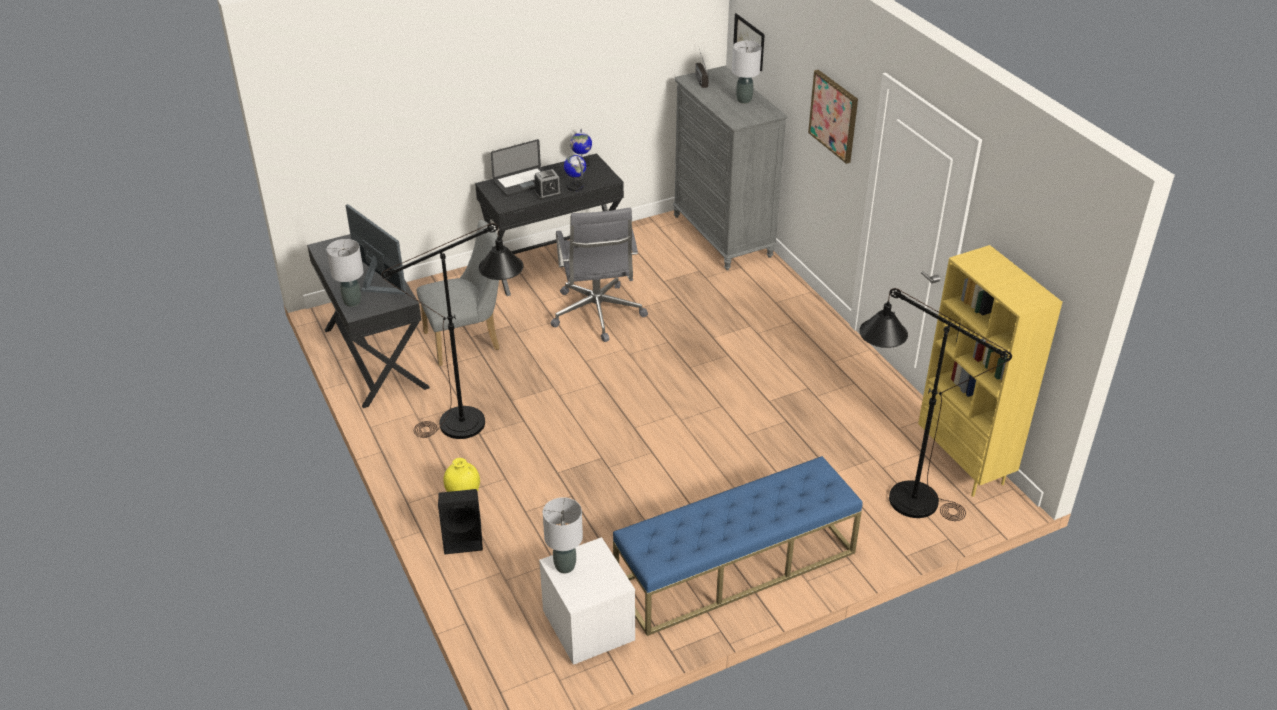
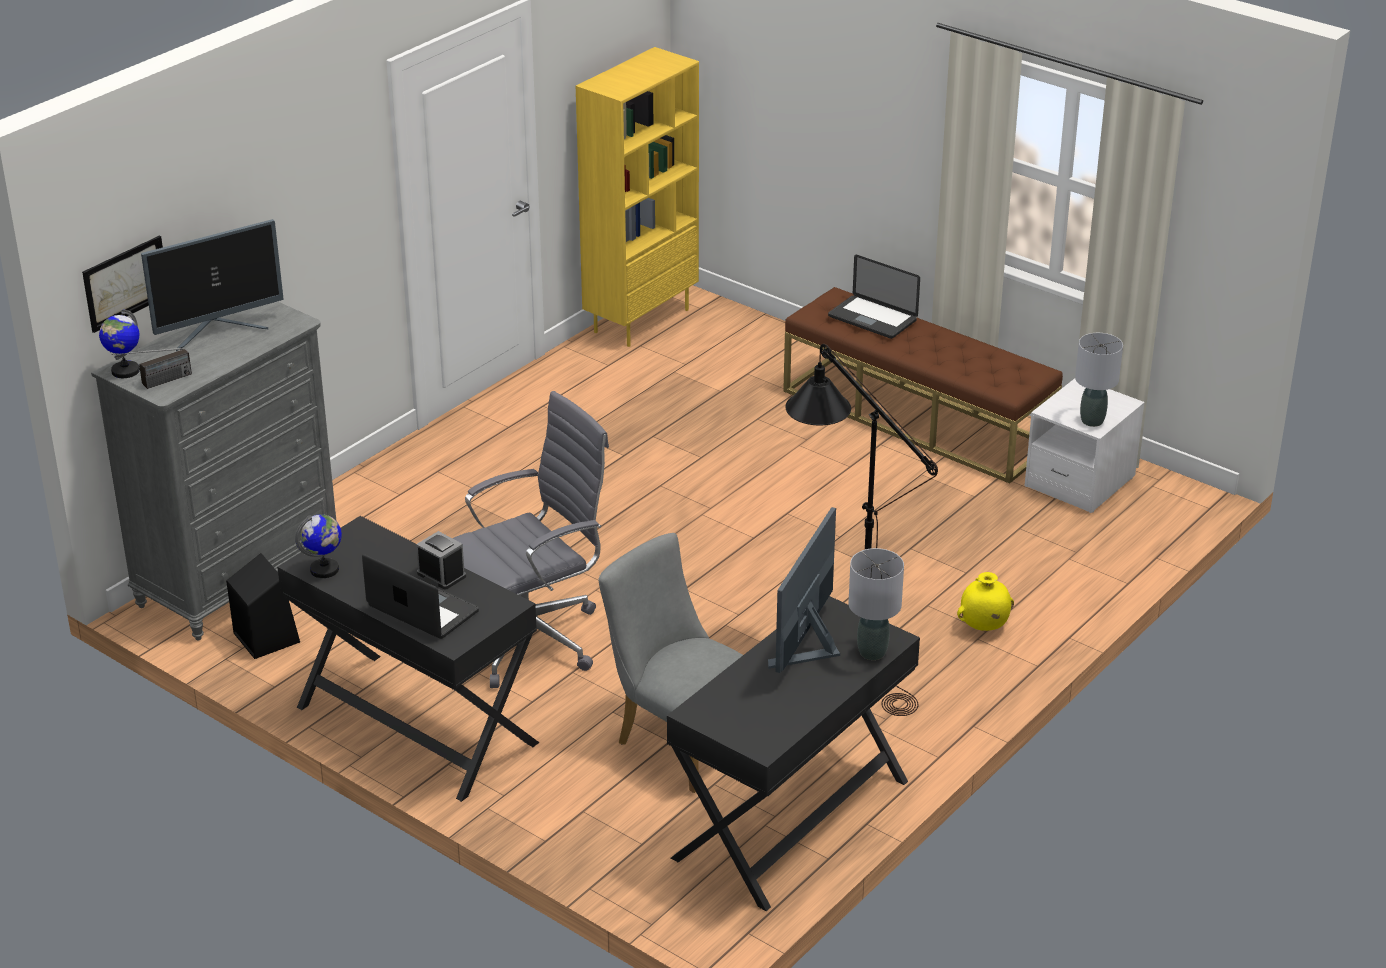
camera: 115 degrees left, 5 degrees down
black speaker [438,489,483,554] -> black speaker moved to [226,553,300,659]
globe [564,155,586,192] -> globe moved to [99,309,140,378]
blue bench [613,456,863,636] -> brown bench [783,287,1063,483]
grey table lamp [732,41,762,104] -> monitor [141,219,283,351]
picture [808,70,858,164] -> none
black floor lamp [859,288,1012,521] -> none
none -> laptop [828,255,920,339]

